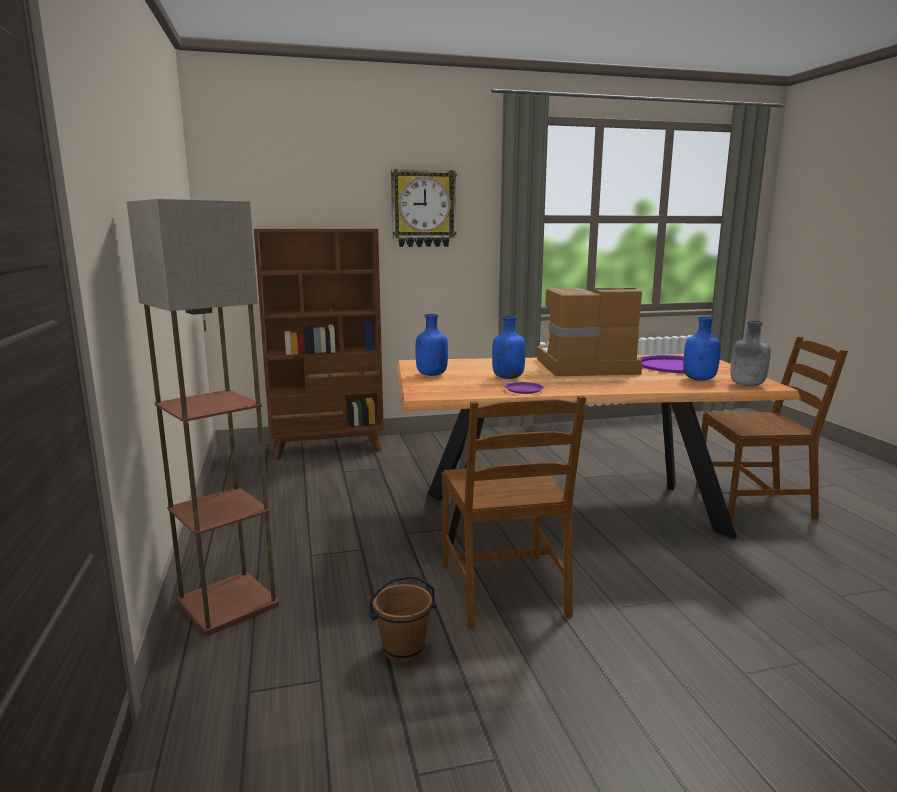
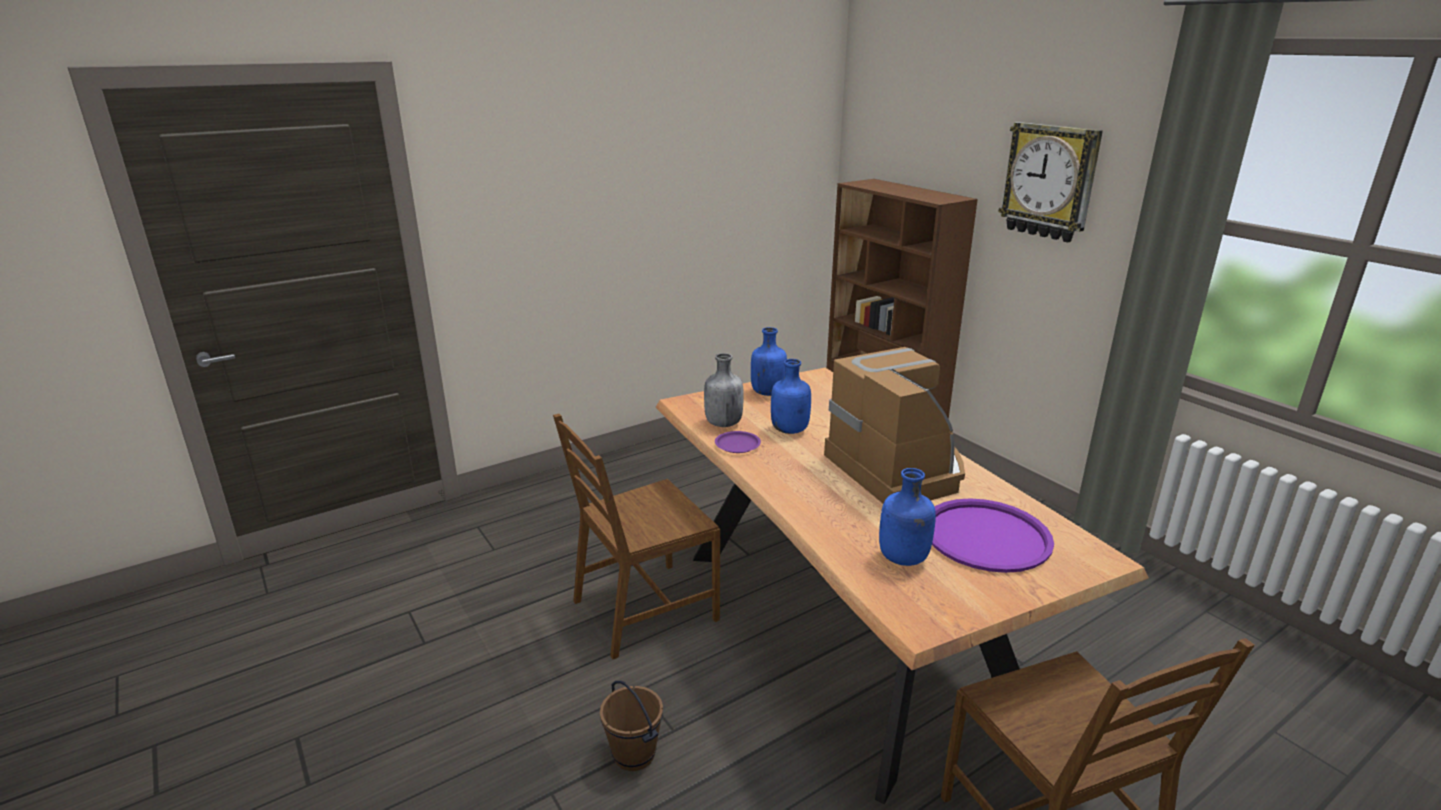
camera: 70 degrees right, 10 degrees up
floor lamp [127,199,279,636] -> none
brown bucket [369,576,436,663] -> brown bucket moved to [600,681,663,771]
grey bottle [731,320,771,387] -> grey bottle moved to [704,353,744,427]

